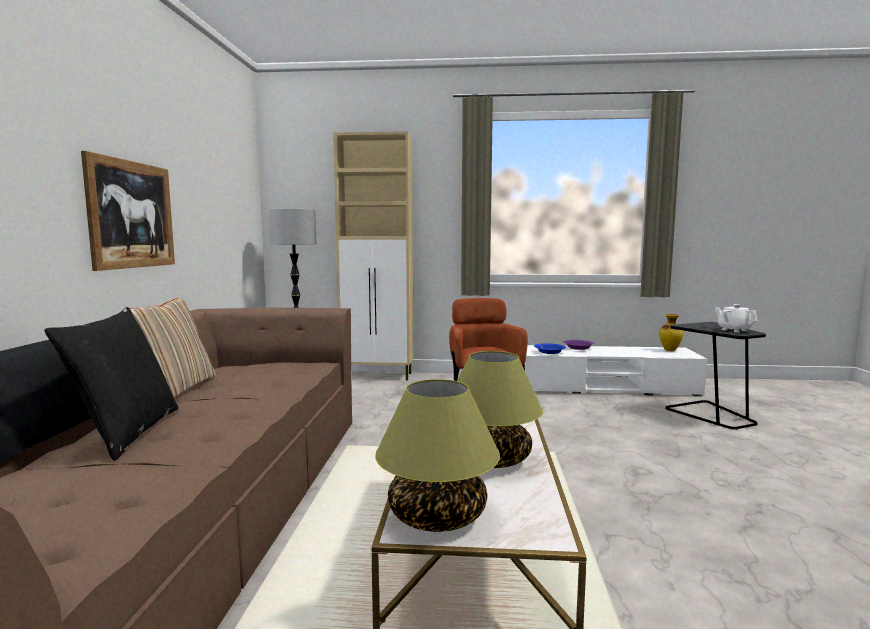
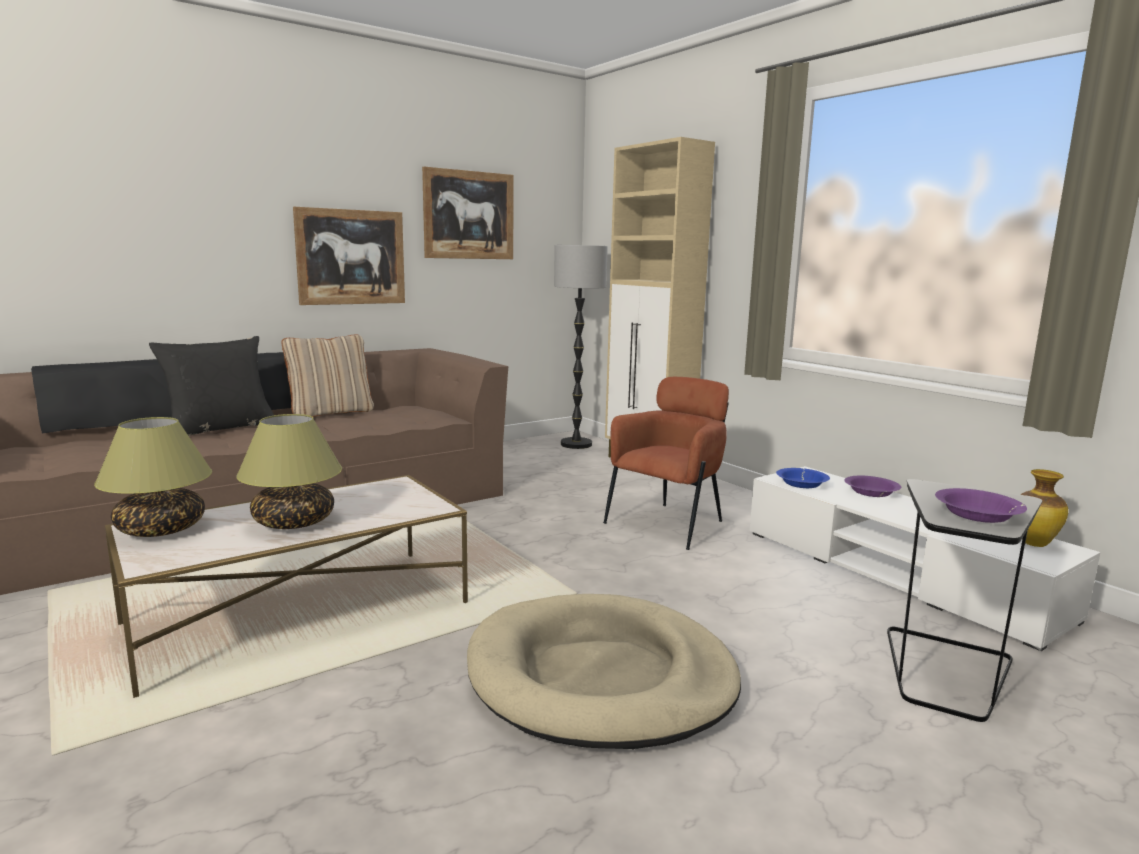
camera: 50 degrees right, 5 degrees up
white teapot [715,304,758,332] -> purple bowl [935,488,1027,523]
none -> picture [422,167,514,259]
none -> beige dog bed [467,594,741,749]

